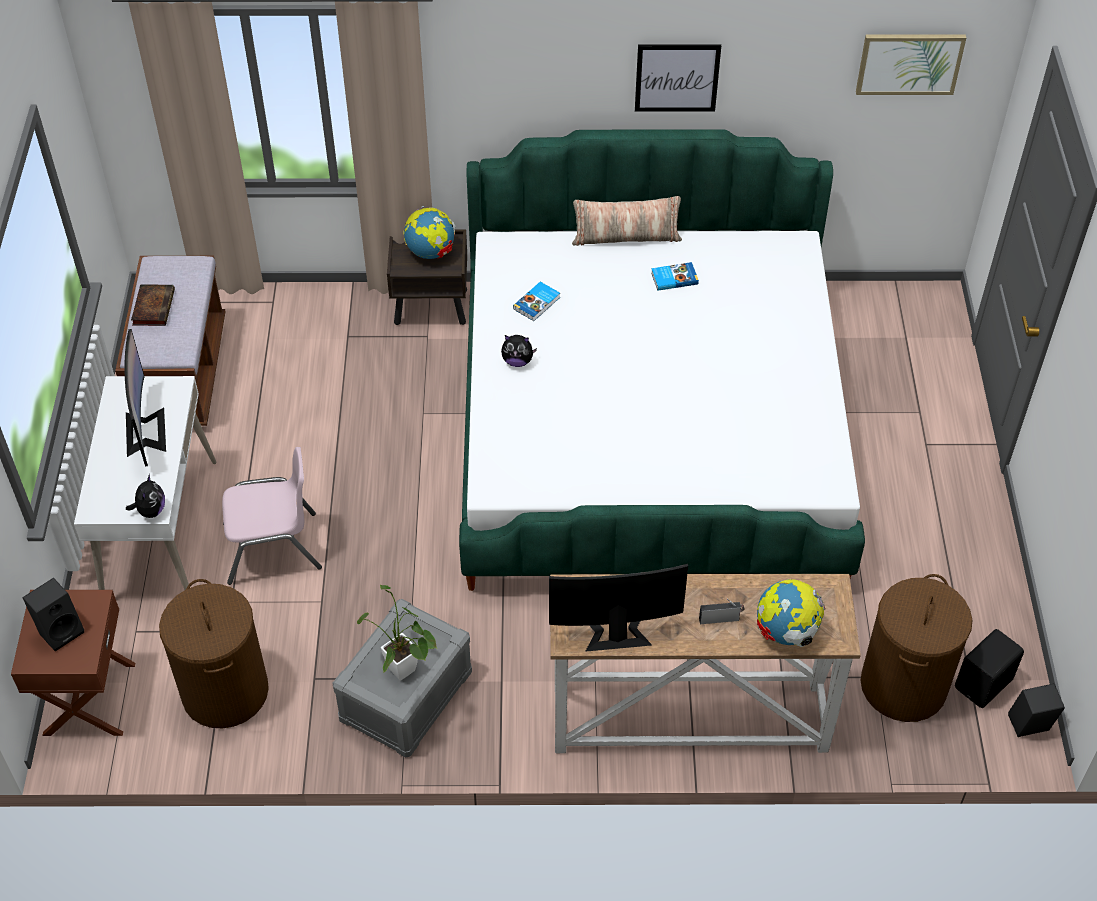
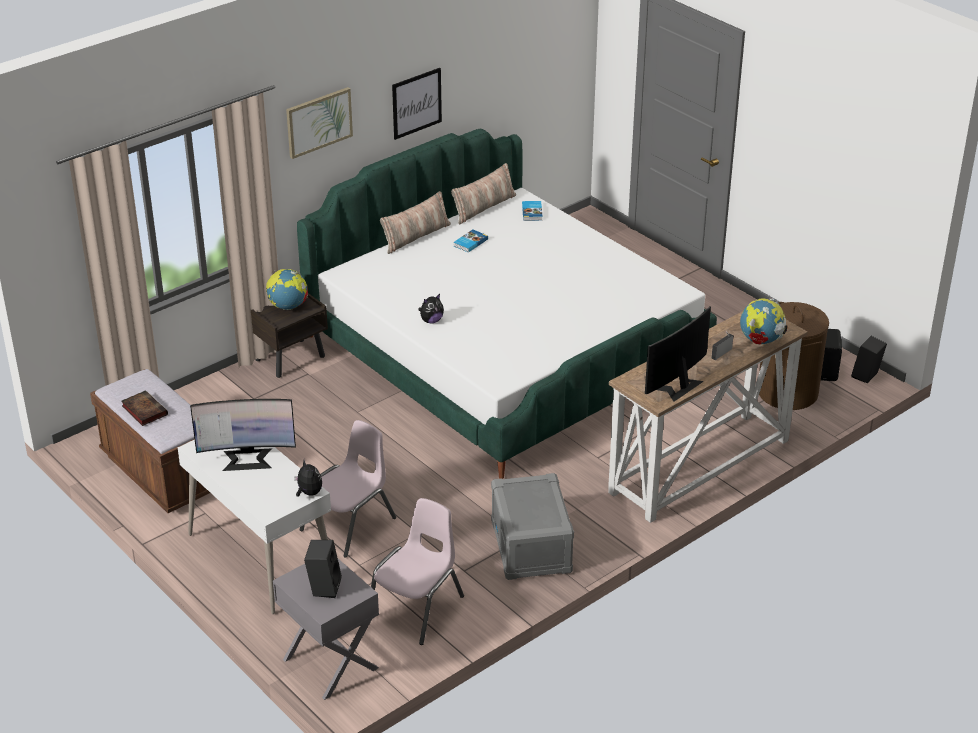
camera: 40 degrees left, 15 degrees down
brown nightstand [11,590,135,736] -> grey nightstand [273,559,379,700]
monitor [124,329,166,467] -> monitor turned 135 degrees clockwise [190,399,296,471]
brown laundry basket [159,579,269,729] -> pink chair [371,498,464,645]
potted plant [357,585,437,681] -> none
book [513,282,560,321] -> book moved to [522,201,543,221]
picture [856,34,966,95] -> picture moved to [286,87,353,159]
none -> pillow [451,163,516,224]

